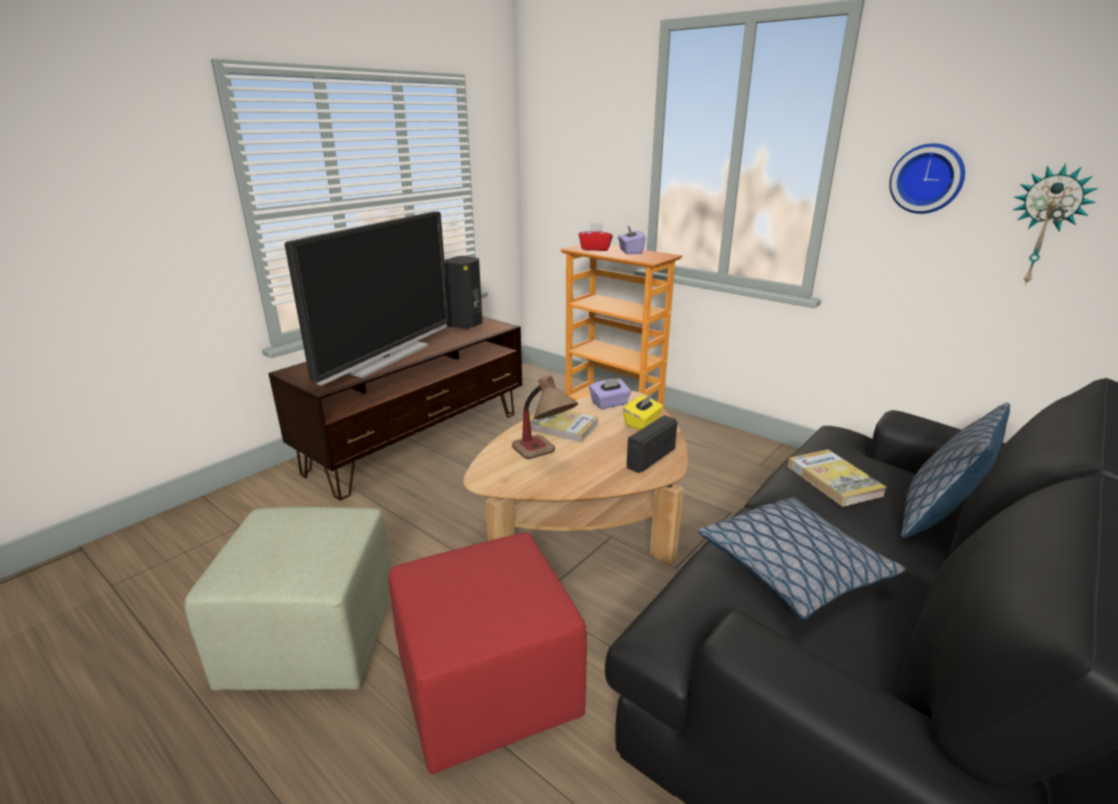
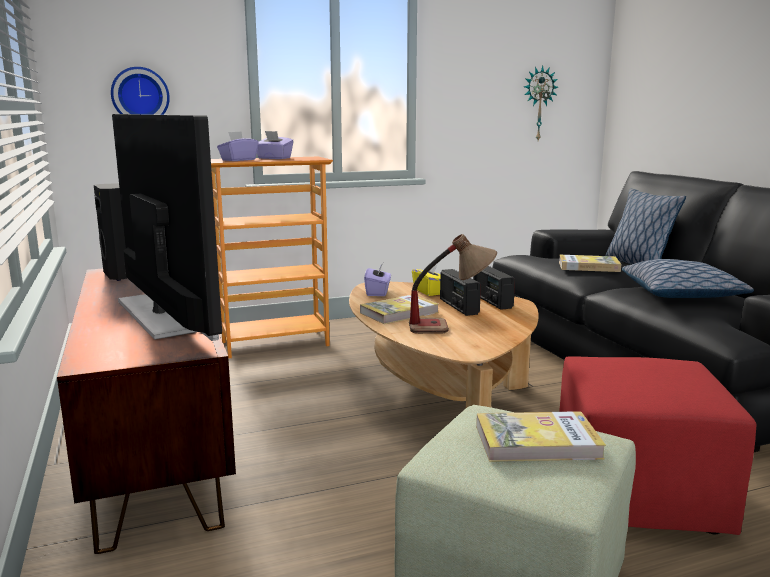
camera: 60 degrees left, 10 degrees down
red tissue box [579,223,613,251] -> purple tissue box [217,131,258,161]
wall clock [889,143,965,214] -> wall clock moved to [111,67,170,115]
none -> radio [440,269,481,316]
none -> book [476,411,606,462]

